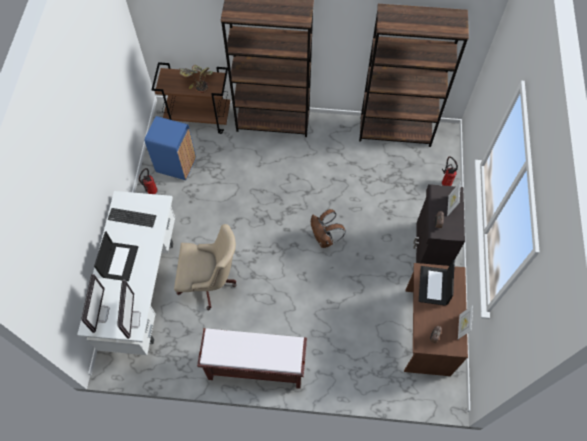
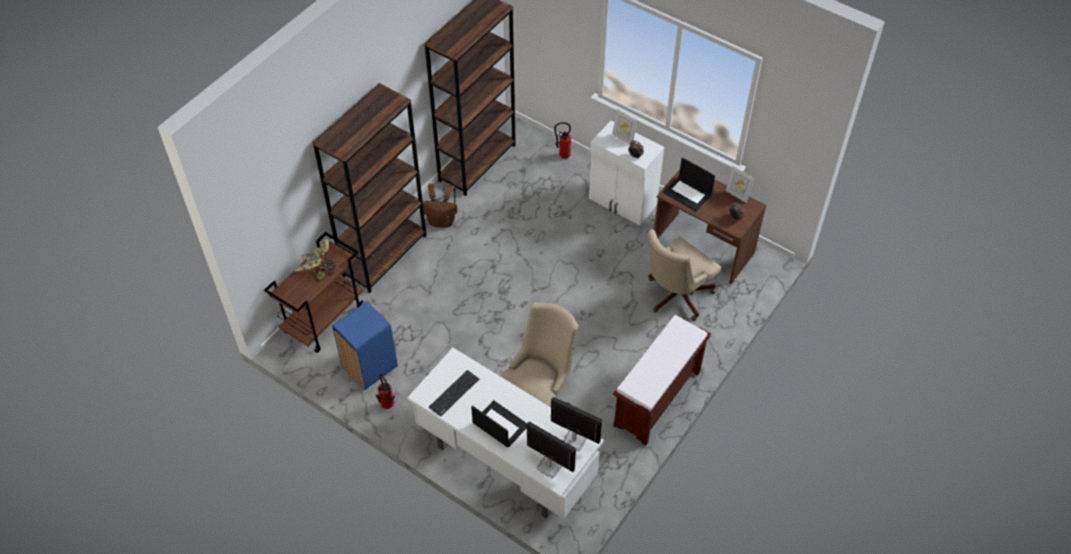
camera: 60 degrees left, 10 degrees down
brown backpack [311,209,346,248] -> brown backpack moved to [423,184,457,228]
black cabinet [413,184,465,266] -> white cabinet [589,121,664,225]
none -> beige office chair [647,229,721,321]

